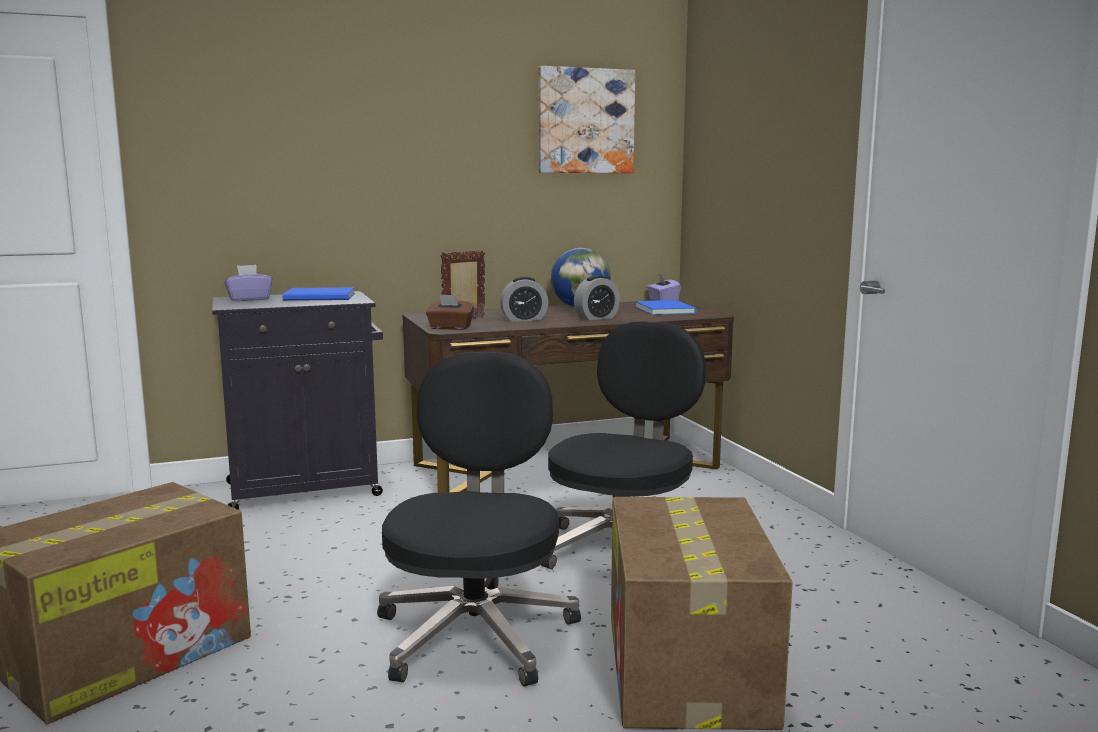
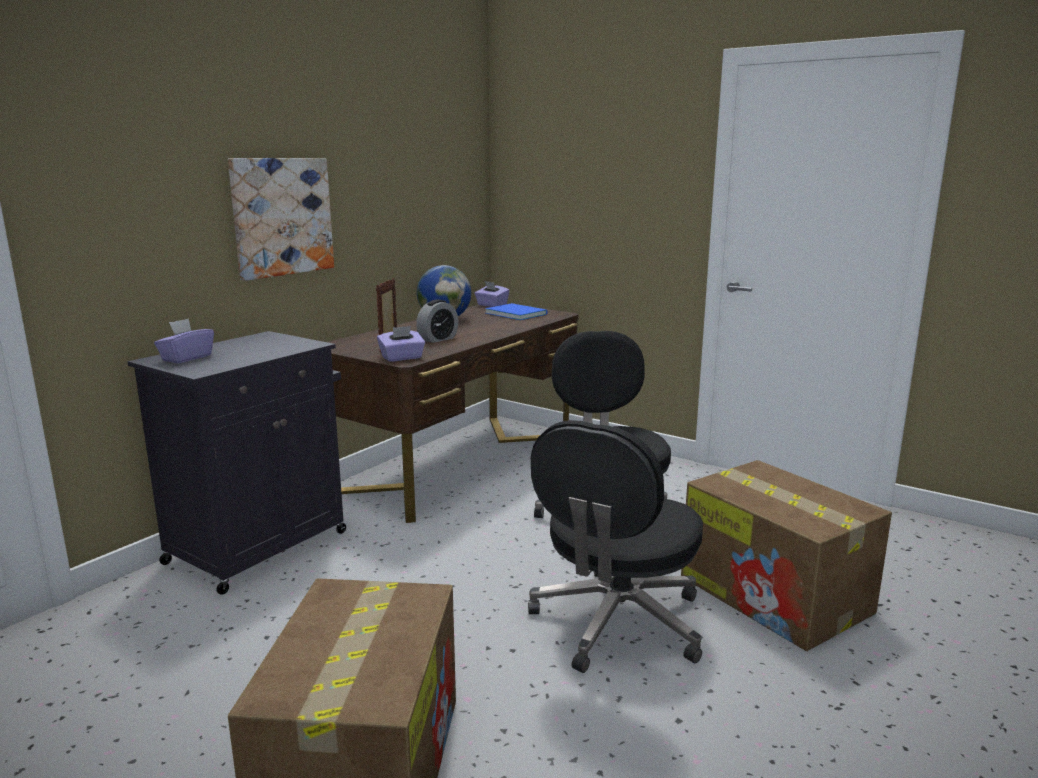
camera: 35 degrees left, 5 degrees up
blue book [282,287,355,301] -> none
black office chair [377,352,581,686] -> black office chair turned 120 degrees counterclockwise [528,420,703,673]
brown tissue box [426,294,474,330] -> purple tissue box [377,326,425,362]
picture [538,66,635,173] -> picture moved to [228,158,334,281]
alarm clock [574,275,620,320] -> none

